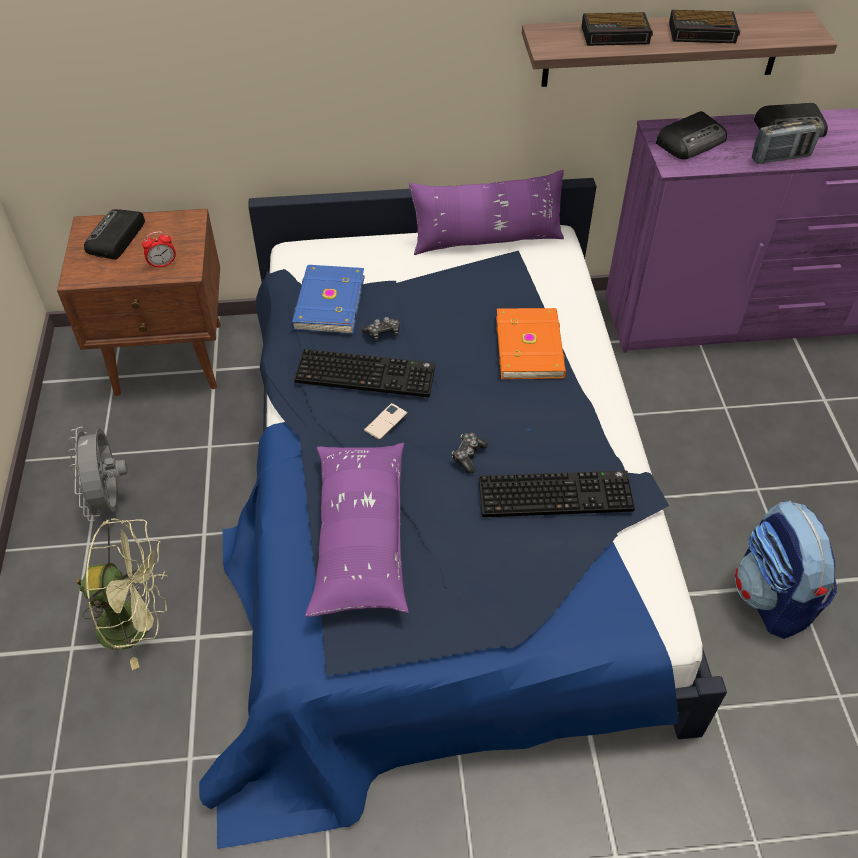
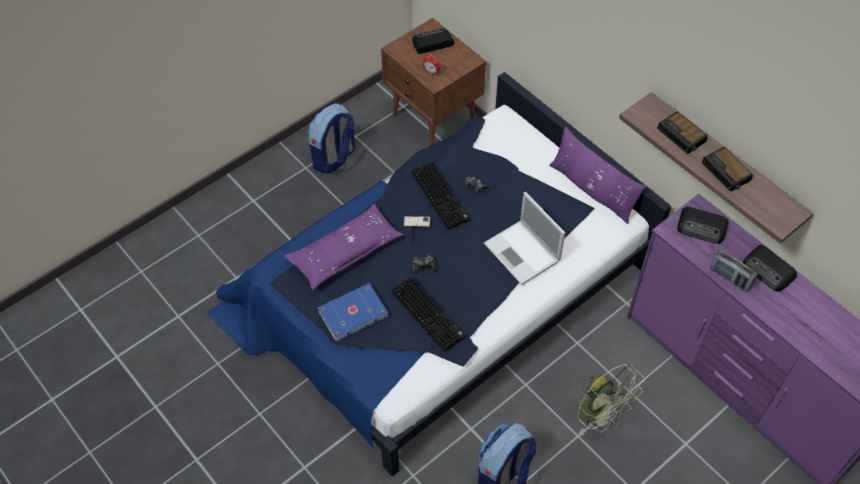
camera: 55 degrees right, 5 degrees up
grey fan [68,427,128,521] -> backpack [307,103,355,174]
green fan [76,518,168,670] -> green fan moved to [577,363,645,436]
blue book [291,265,365,334] -> blue book moved to [317,283,389,342]
orange book [496,308,566,379] -> laptop [484,192,565,285]

